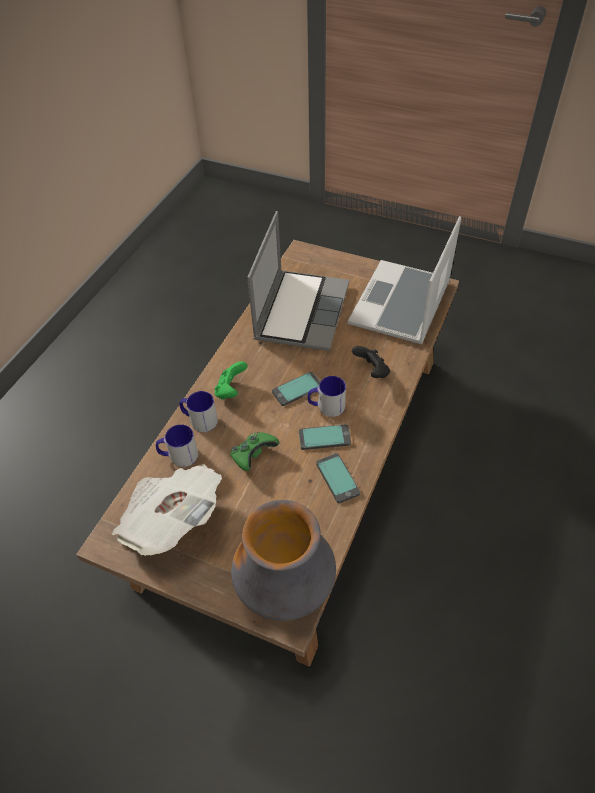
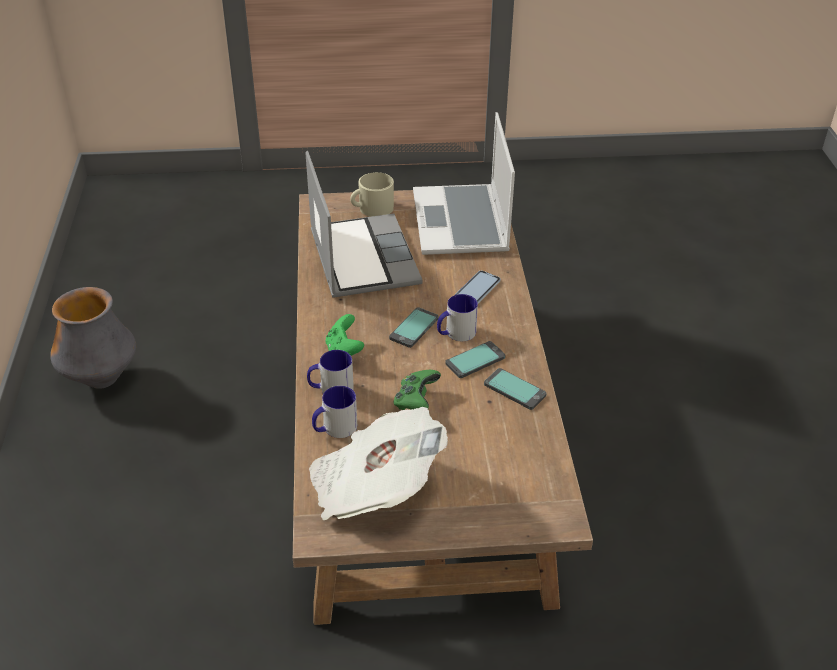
camera: 30 degrees left, 10 degrees down
vase [231,500,336,621] -> vase moved to [50,287,136,389]
black game controller [352,346,390,378] -> phone [455,271,501,303]
none -> beige mug [350,172,394,217]

